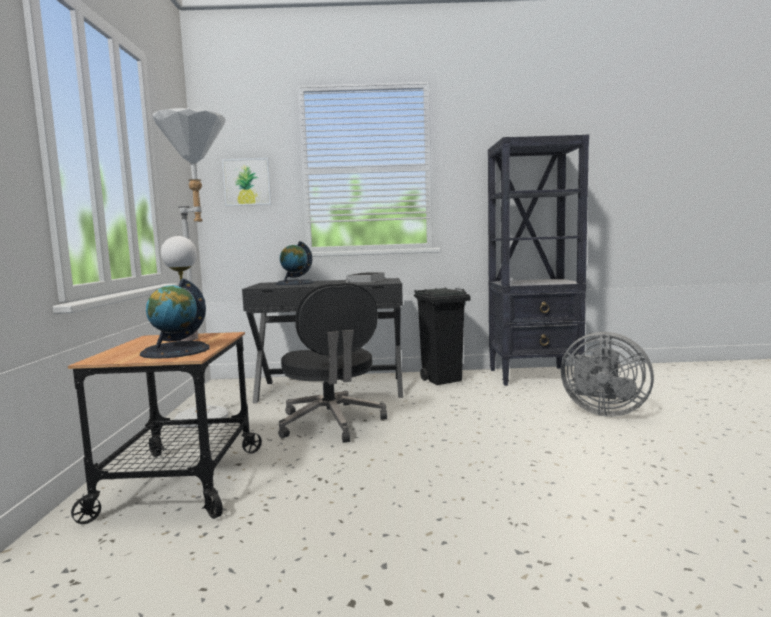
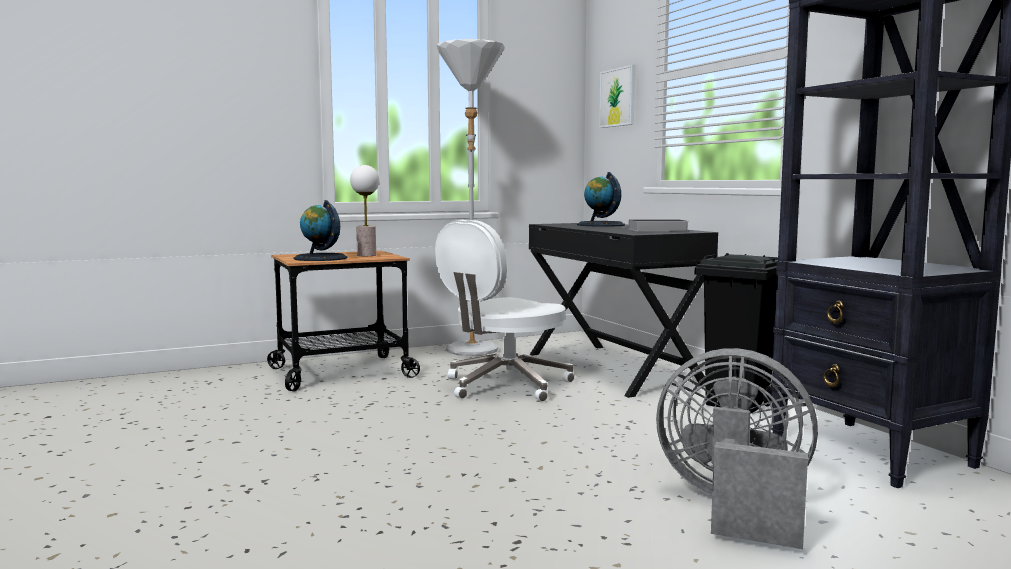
camera: 65 degrees right, 0 degrees up
black office chair [278,283,387,443] -> white office chair [435,220,575,402]
grey fan [561,332,654,417] -> grey fan turned 105 degrees clockwise [656,348,818,549]

